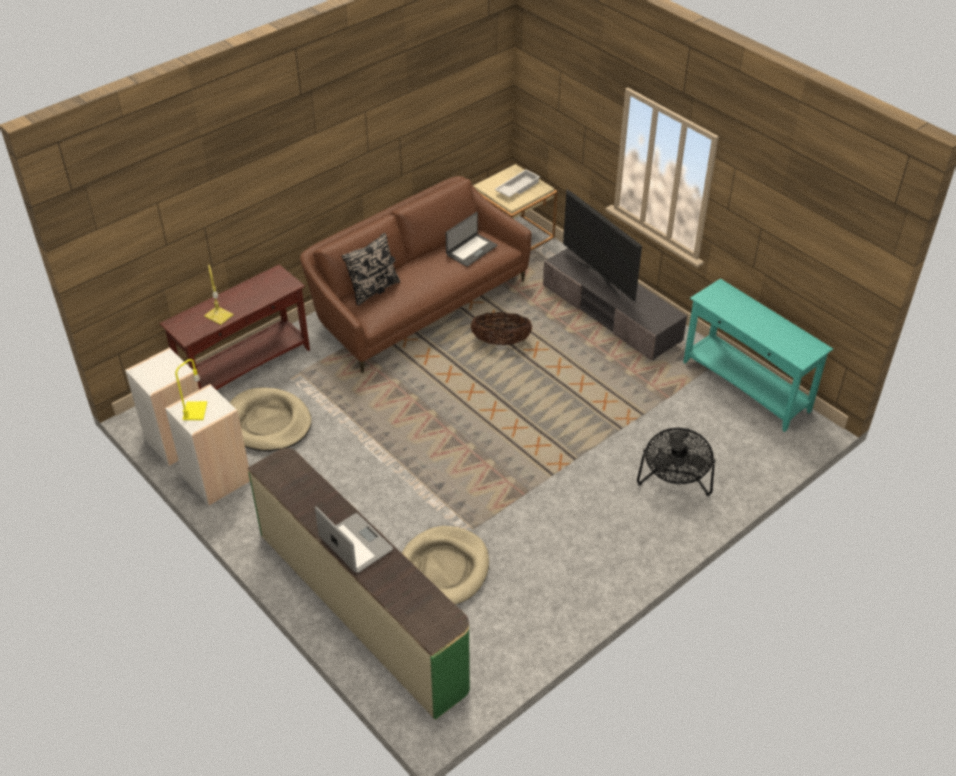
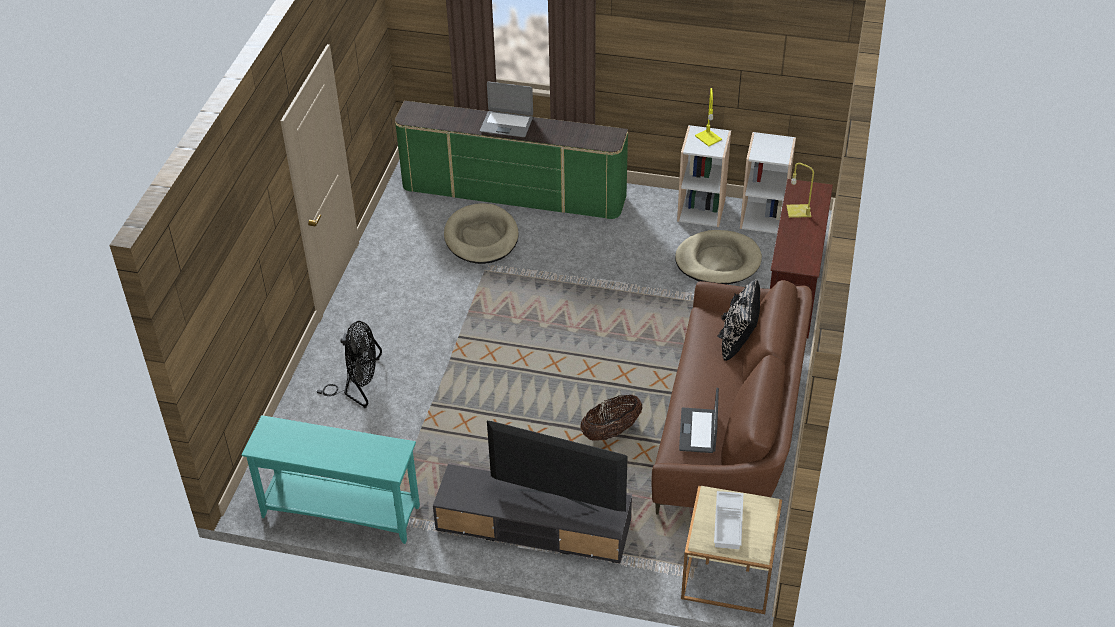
camera: 145 degrees right, 0 degrees up
black fan [637,427,716,496] -> black fan turned 120 degrees clockwise [316,321,382,408]

